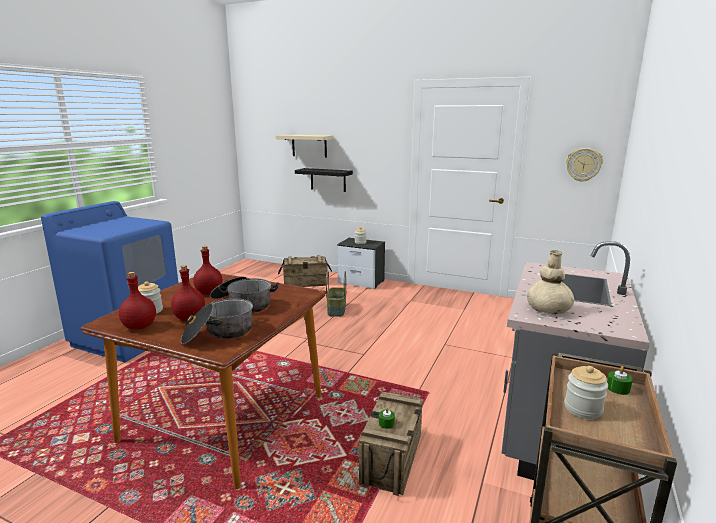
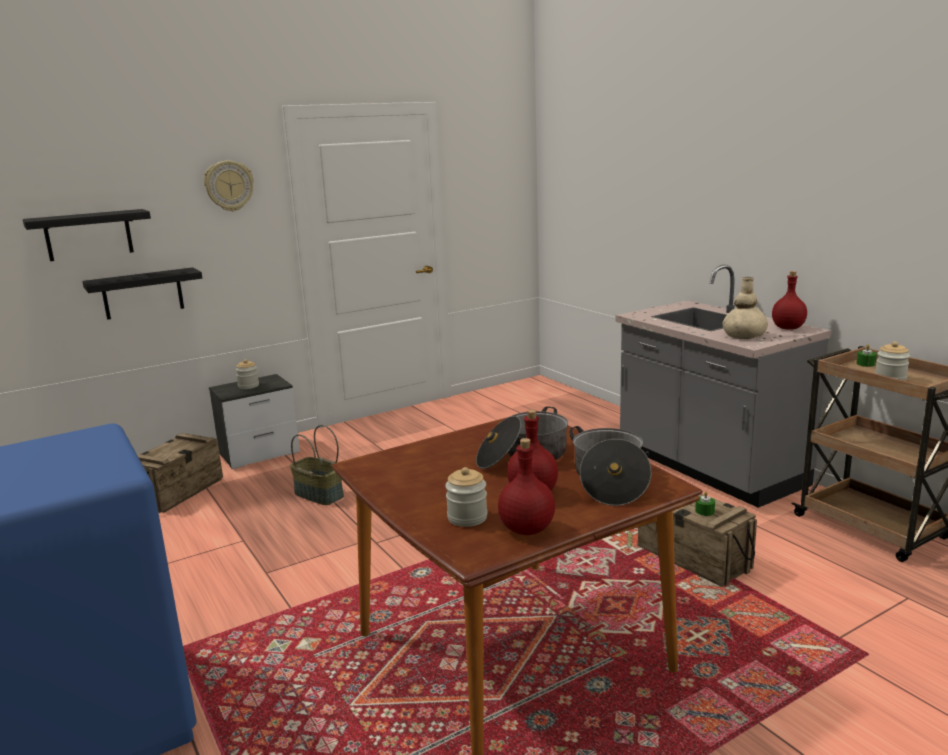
camera: 55 degrees left, 0 degrees up
red bottle [193,246,223,295] -> red bottle moved to [772,271,807,330]
beige shelf [275,135,334,158] -> black shelf [23,209,151,261]
wall clock [566,148,603,182] -> wall clock moved to [204,161,254,211]

